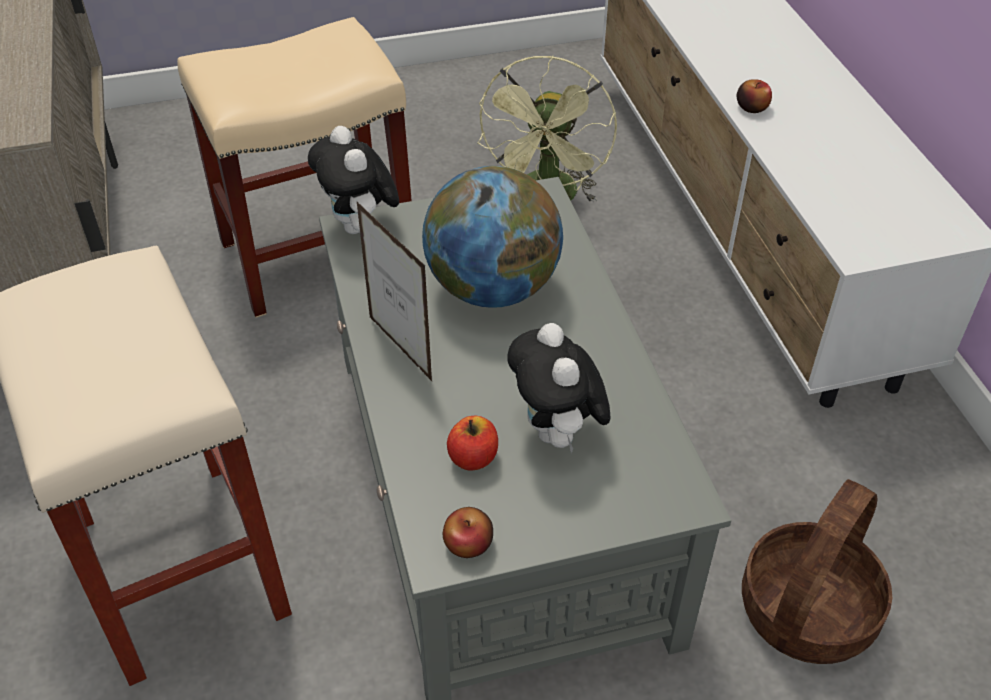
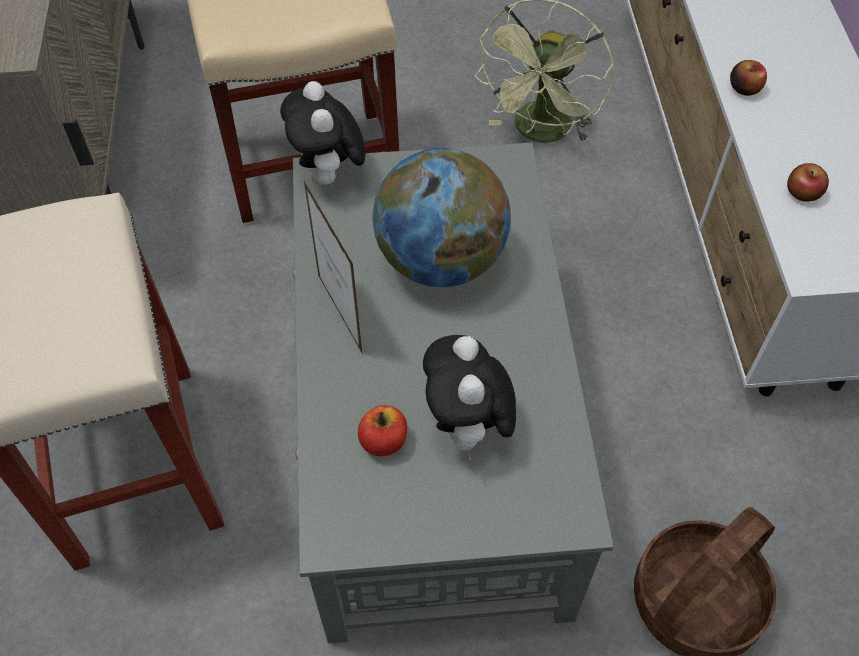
camera: 10 degrees right, 10 degrees up
apple [443,507,493,558] -> apple moved to [787,163,829,202]

